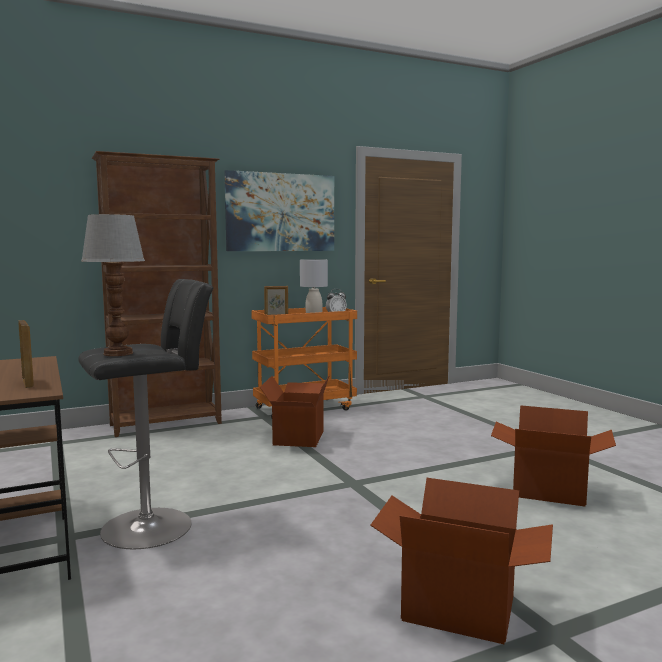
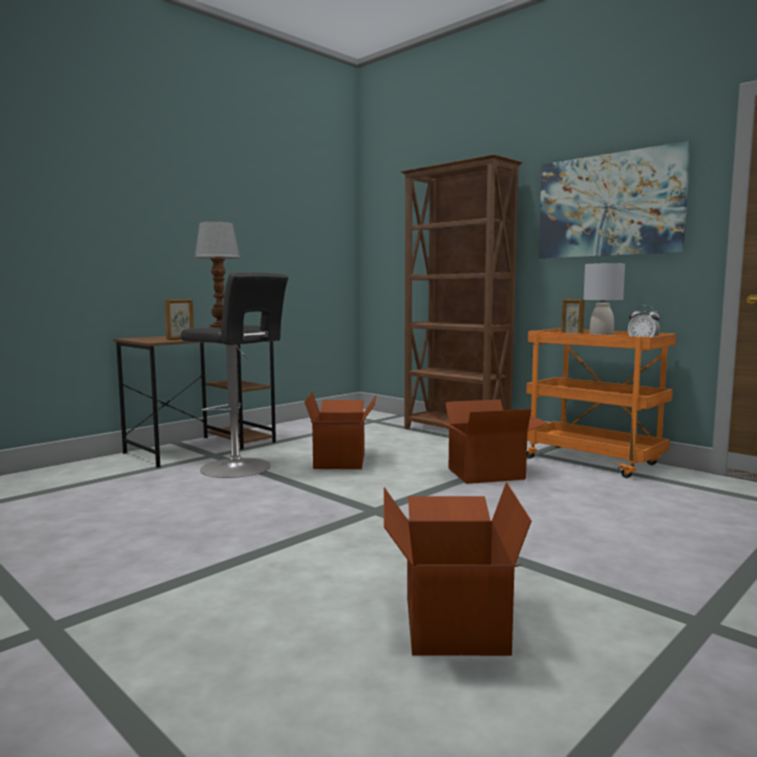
camera: 70 degrees right, 0 degrees up
cardboard box [370,478,553,644] -> cardboard box moved to [304,391,377,469]

